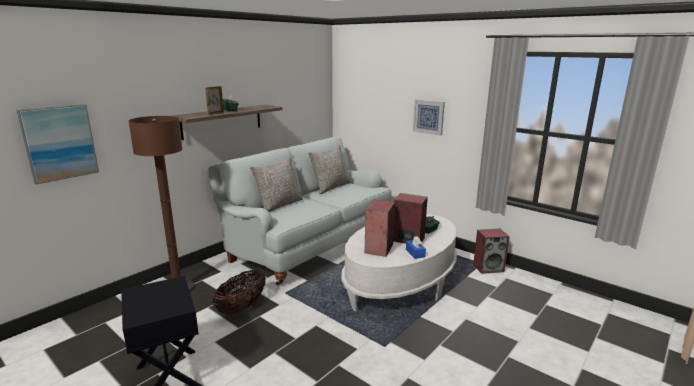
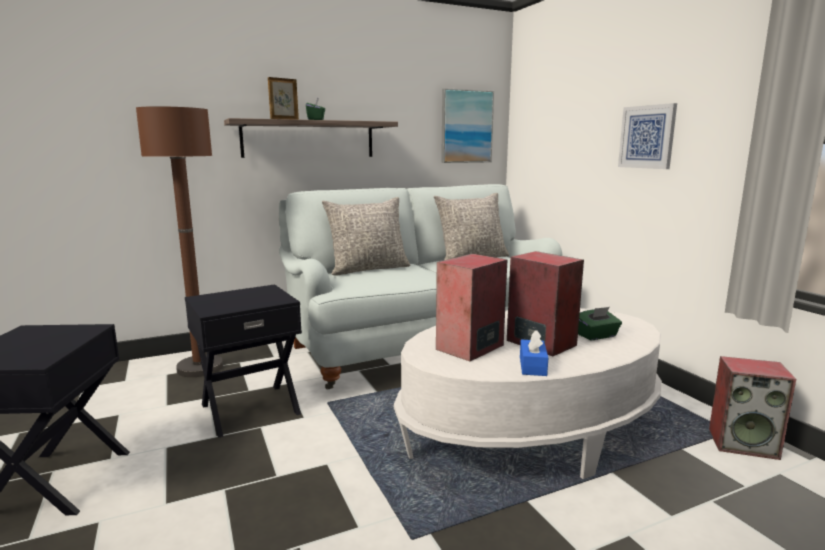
camera: 25 degrees right, 5 degrees down
picture [17,104,99,184] -> picture moved to [441,88,494,163]
basket [212,270,266,315] -> black side table [185,284,302,438]

